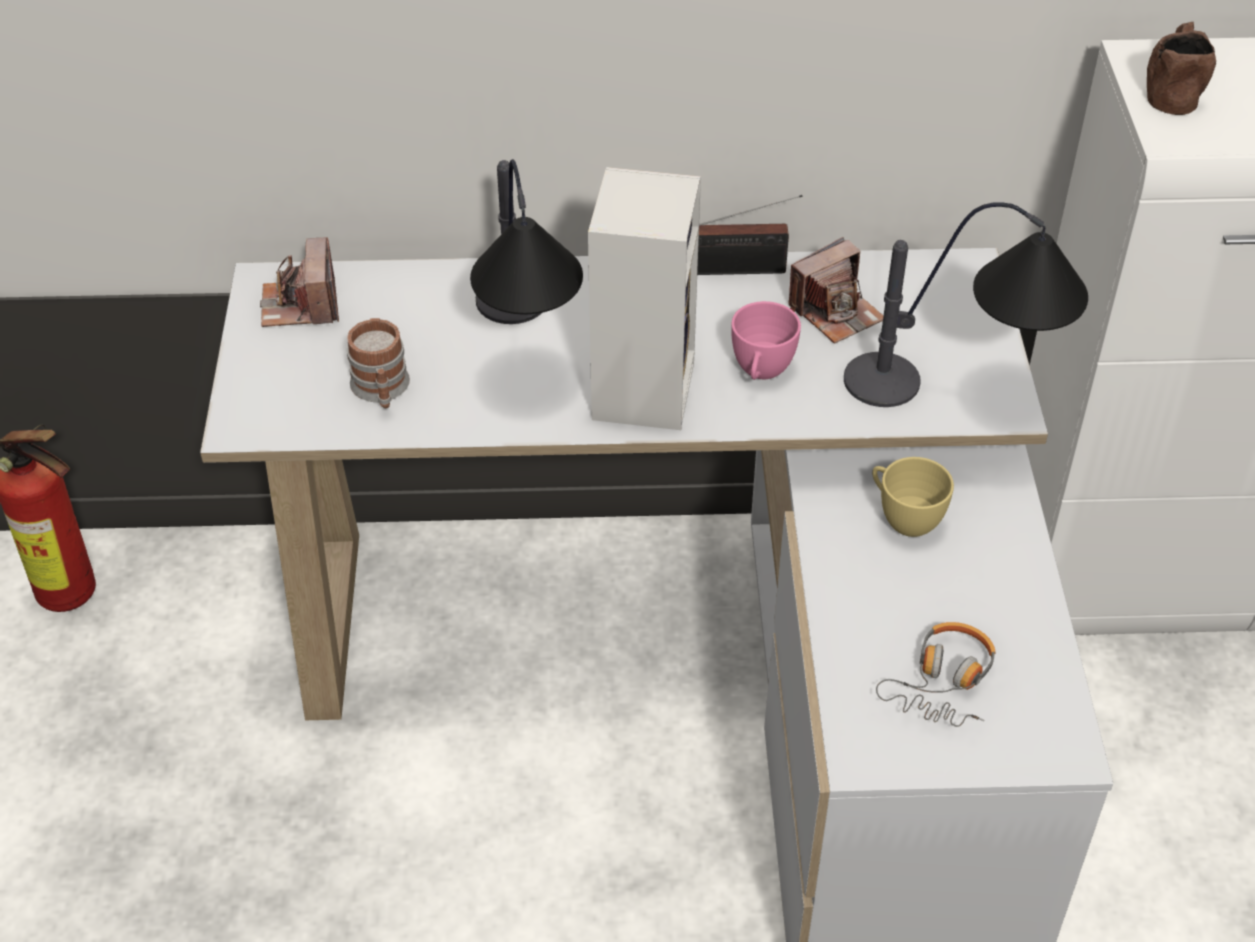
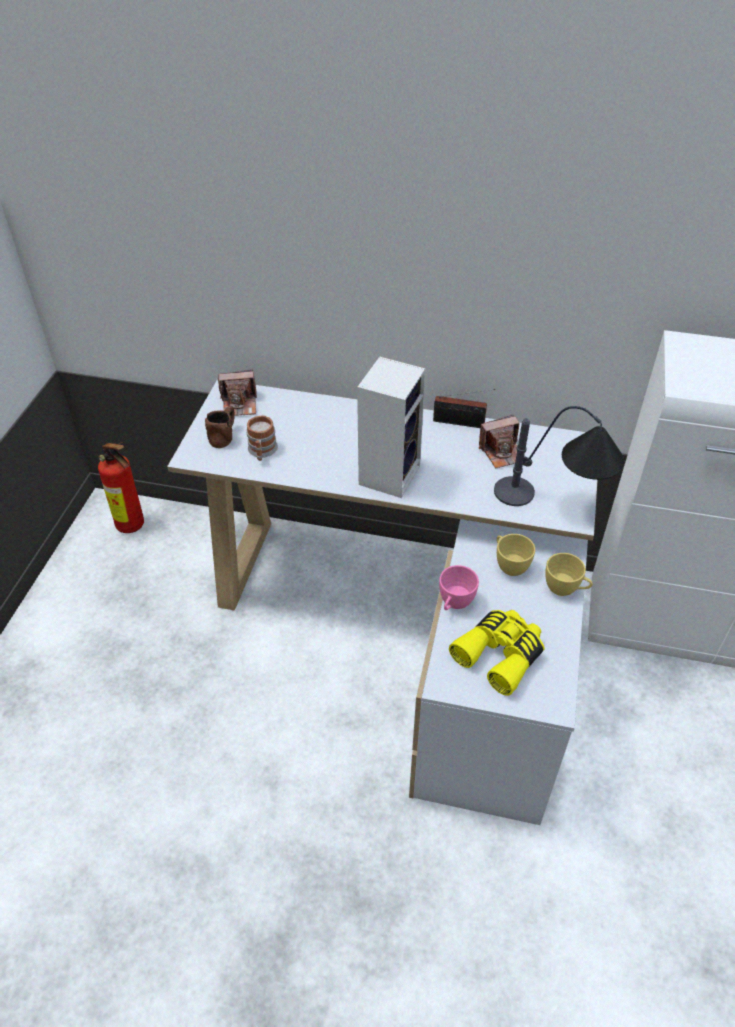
camera: 15 degrees right, 0 degrees up
camera [260,237,339,327] -> camera turned 105 degrees counterclockwise [218,370,257,416]
table lamp [470,159,583,324] -> none
pink cup [731,301,801,380] -> pink cup moved to [439,565,479,610]
headphones [876,622,995,727] -> yellow binoculars [449,610,545,696]
brown mug [1147,22,1216,115] -> brown mug moved to [205,406,235,448]
none -> yellow cup [545,553,593,596]

